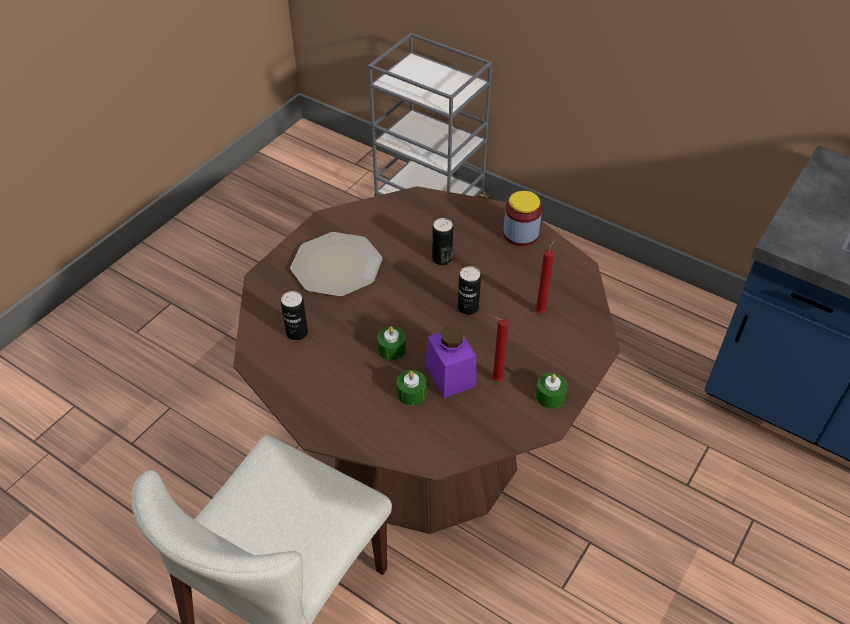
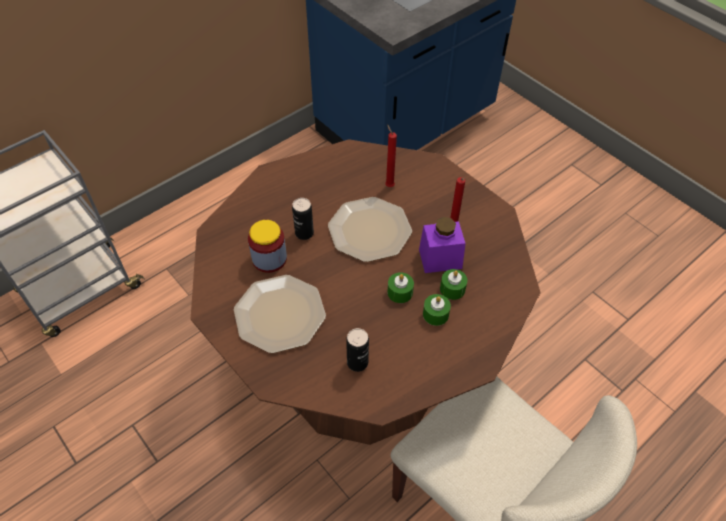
camera: 75 degrees left, 5 degrees up
can [458,266,481,315] -> plate [328,197,412,262]
jar [503,191,542,246] -> jar moved to [248,220,287,273]
green candle [536,373,567,408] -> green candle moved to [423,294,451,326]

